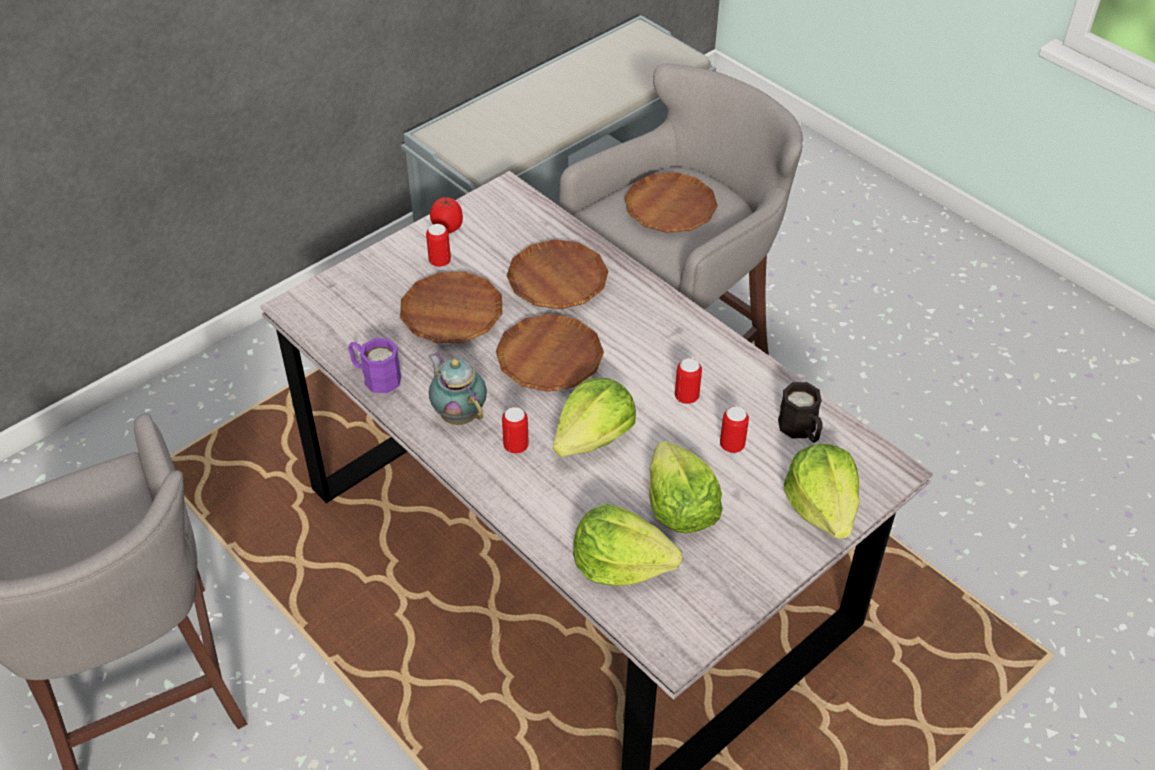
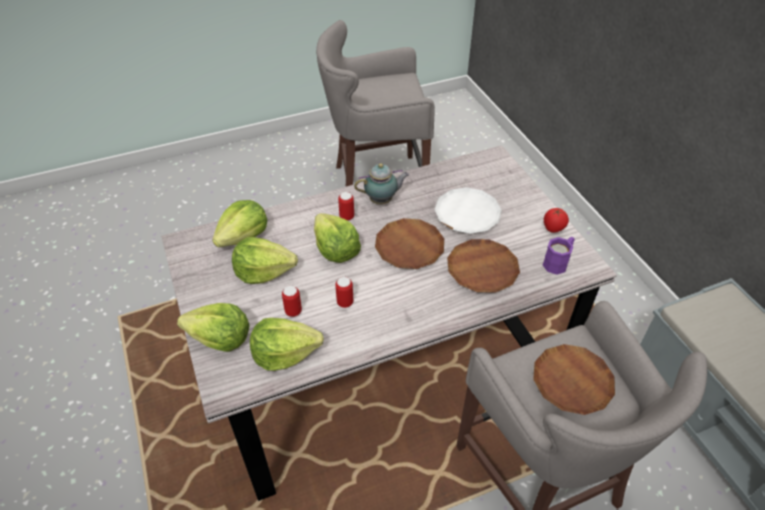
camera: 110 degrees right, 0 degrees up
purple mug [348,338,401,393] -> purple mug moved to [543,237,574,275]
brown plate [400,271,502,343] -> white plate [435,187,502,234]
can [426,224,451,267] -> none
black mug [778,382,822,443] -> lettuce [250,318,324,371]

